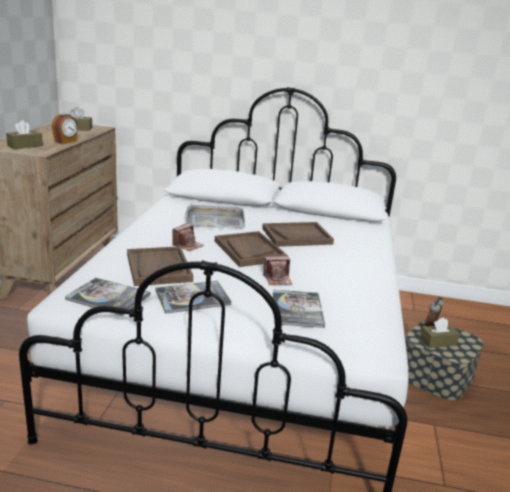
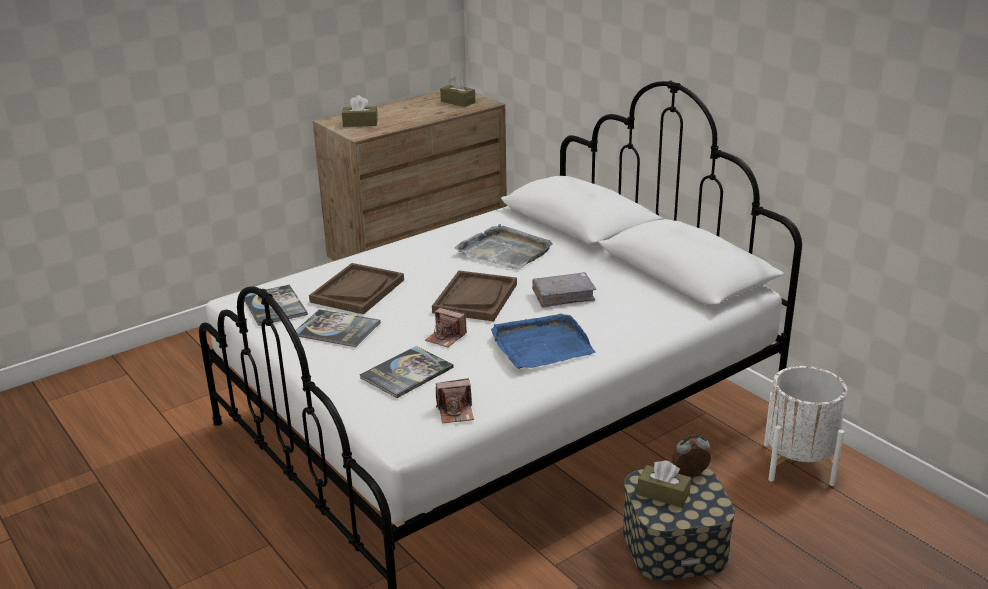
camera: 45 degrees right, 5 degrees up
alarm clock [52,113,78,144] -> none
camera [172,223,204,251] -> camera moved to [435,378,474,423]
brown tray [262,222,334,247] -> grey book [532,272,596,308]
none -> blue tray [491,313,595,369]
none -> white planter [764,366,847,486]

